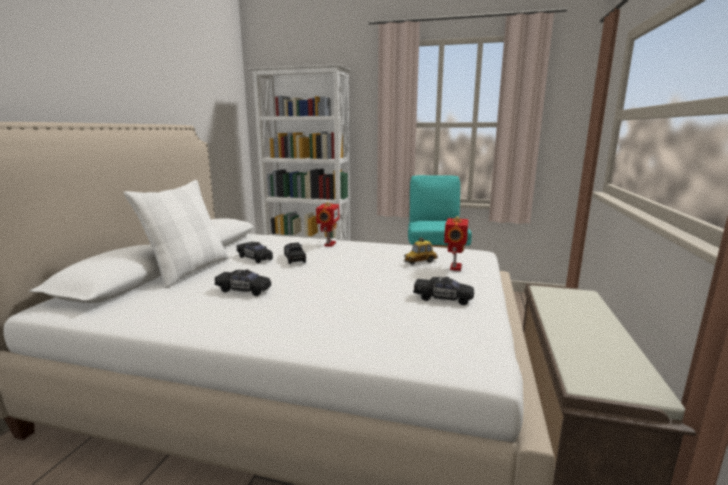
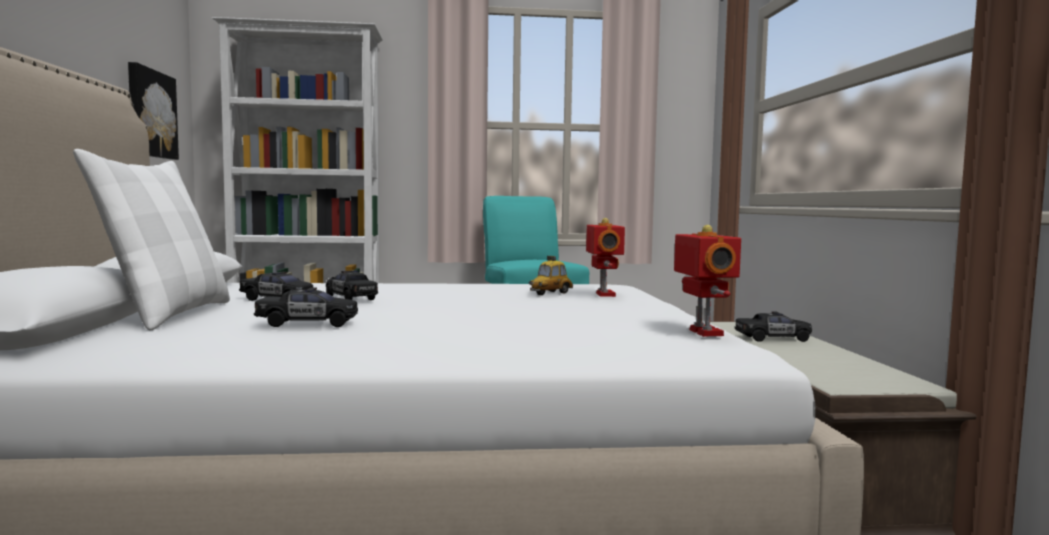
camera: 20 degrees left, 10 degrees down
toy robot [316,202,339,247] -> toy robot moved to [674,225,741,336]
black toy car [413,277,474,305] -> black toy car moved to [735,312,812,342]
none -> picture [128,62,179,160]

